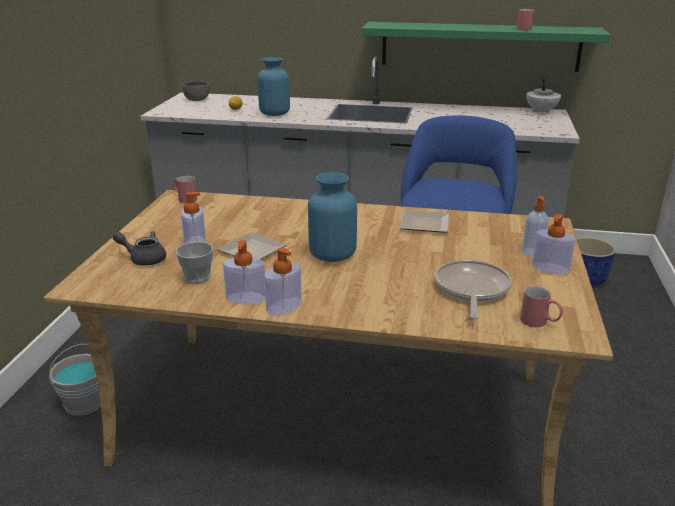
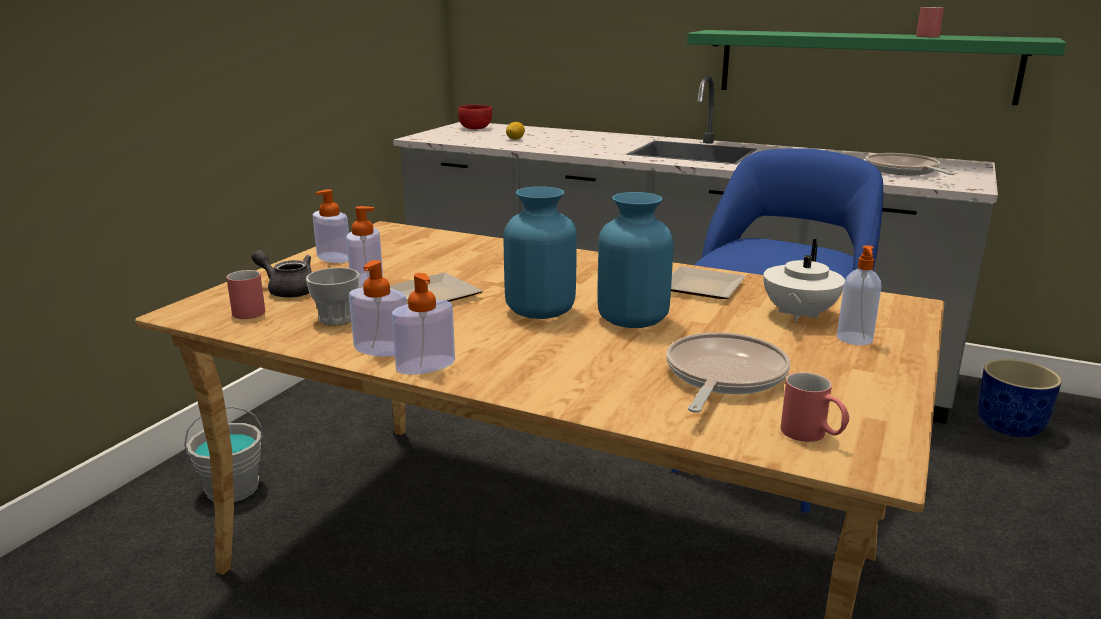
camera: 15 degrees right, 5 degrees down
red mug [173,176,197,203] -> red mug moved to [226,270,265,319]
grey bowl [182,81,210,101] -> red bowl [458,105,492,129]
blue vase [257,57,290,116] -> blue vase moved to [597,192,673,328]
white teapot [526,79,561,114] -> white teapot moved to [763,239,845,322]
soap dispenser [532,214,576,275] -> soap dispenser moved to [313,189,349,263]
none -> frying pan [866,153,955,175]

